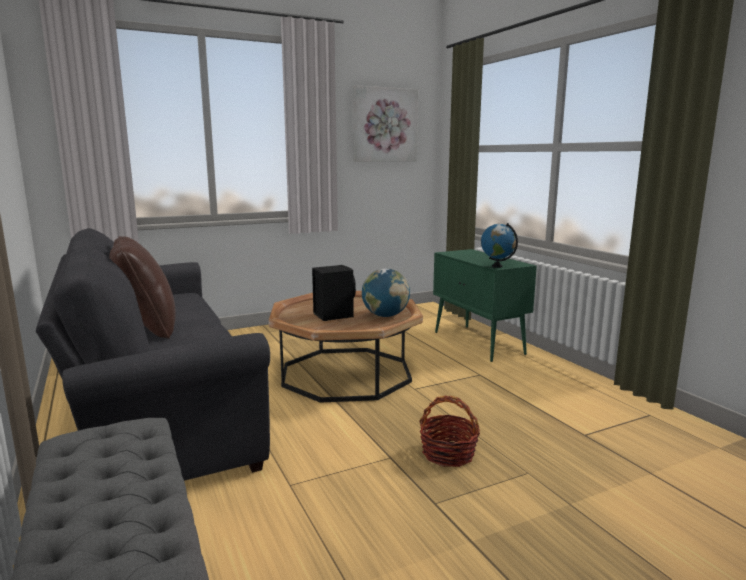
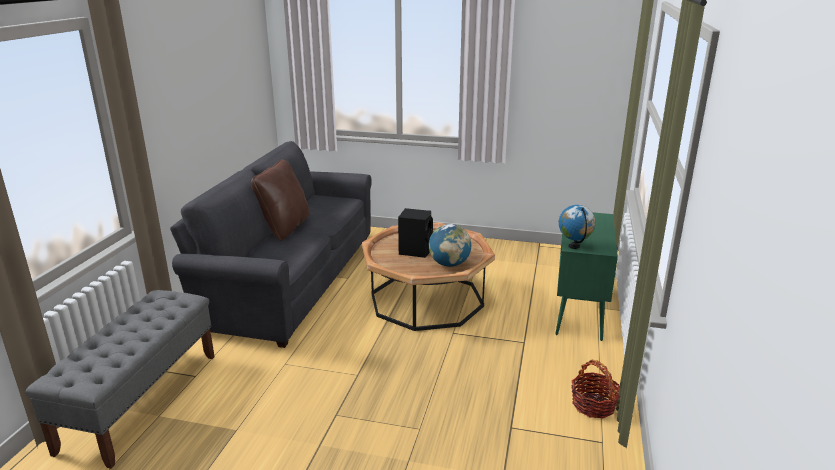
camera: 40 degrees right, 10 degrees up
picture [353,85,418,162] -> none
basket [419,396,480,467] -> basket moved to [571,360,619,418]

